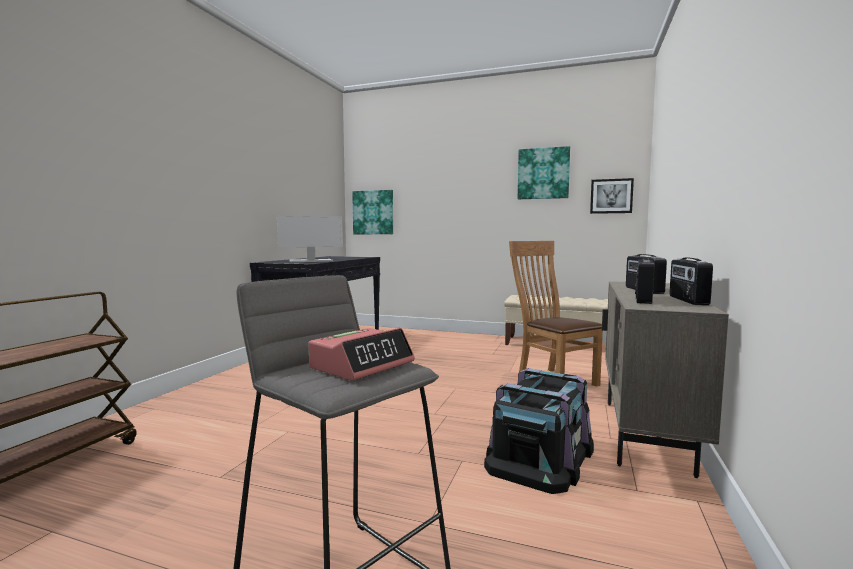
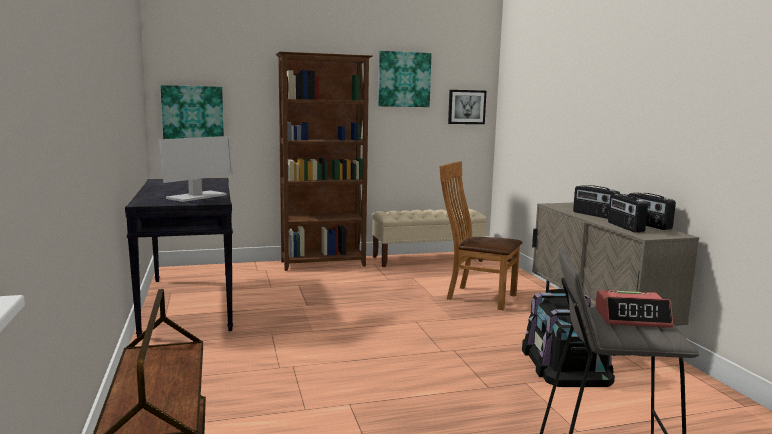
camera: 35 degrees left, 5 degrees up
alarm clock [309,328,415,381] -> alarm clock turned 90 degrees clockwise [595,290,673,328]
none -> brown bookcase [275,52,372,271]

